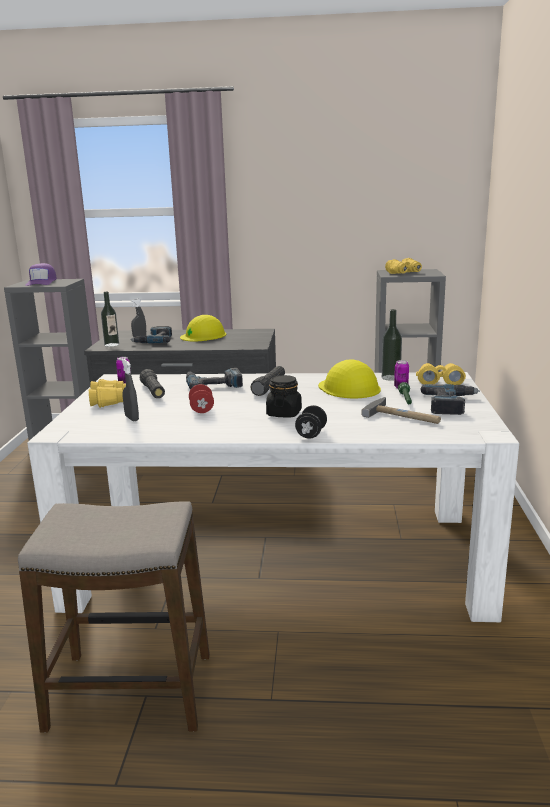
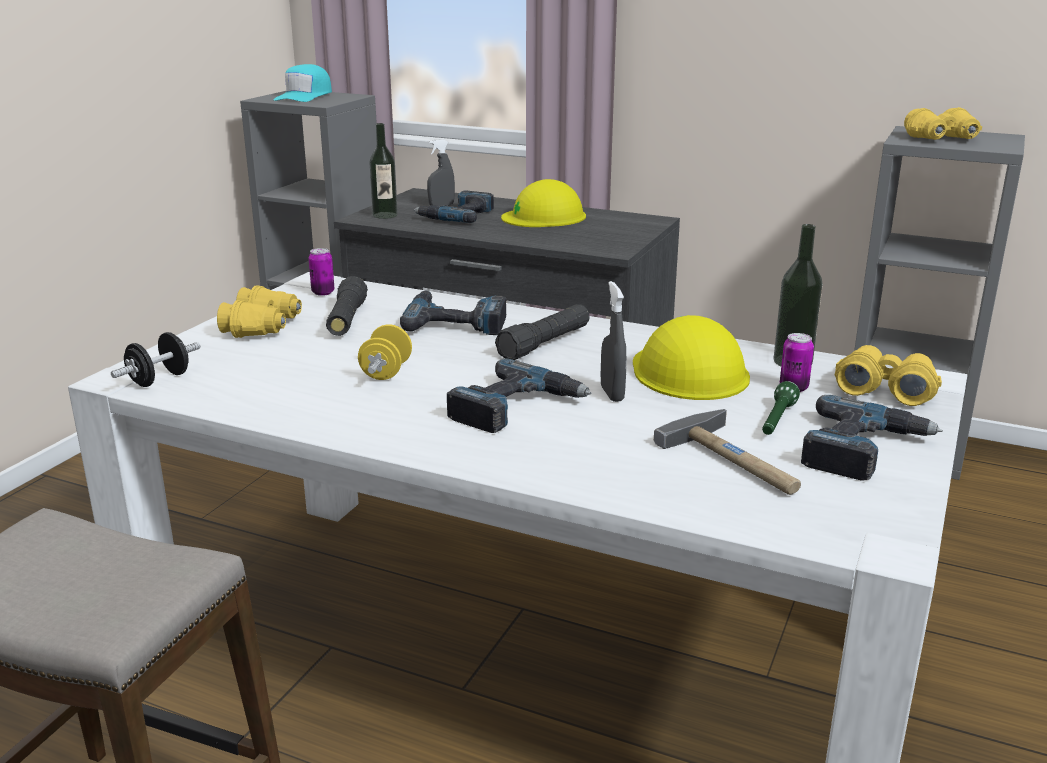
camera: 20 degrees right, 5 degrees up
purple cap [26,263,57,286] -> turquoise cap [274,64,332,102]
grey spray bottle [121,359,139,421] -> grey spray bottle moved to [601,281,627,402]
red dumbbell [189,384,214,413] -> yellow dumbbell [358,324,412,380]
black jar [266,375,302,417] -> power drill [447,359,591,433]
black dumbbell [295,405,327,439] -> black dumbbell moved to [111,332,200,387]

